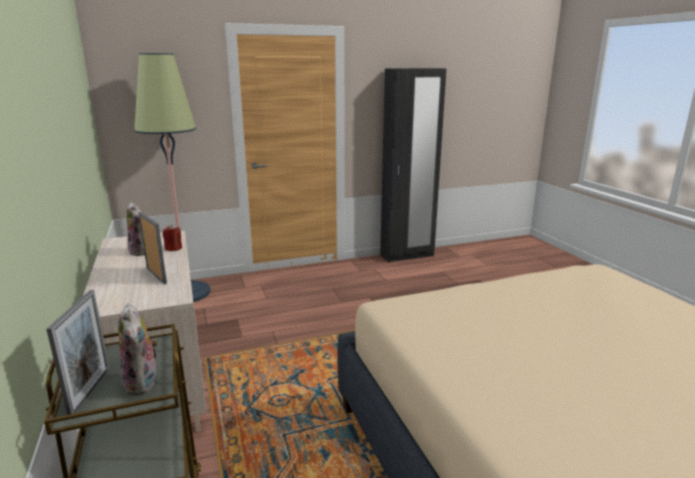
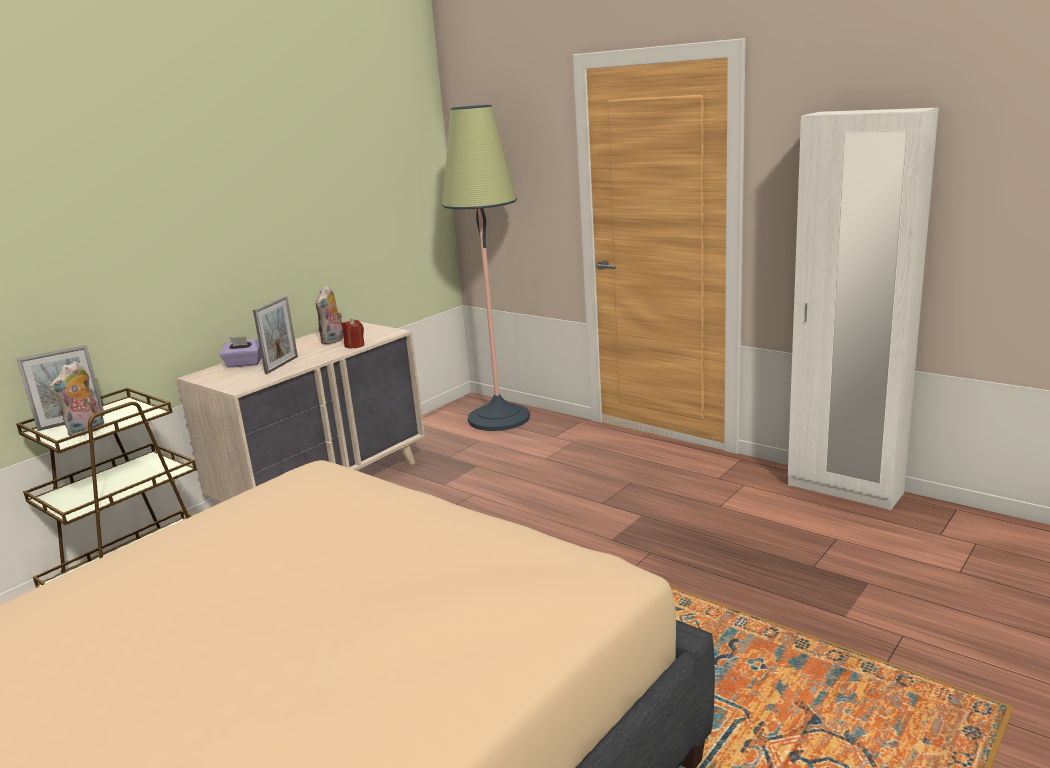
camera: 60 degrees right, 0 degrees up
black wardrobe [380,68,446,262] -> white wardrobe [788,108,939,510]
none -> purple tissue box [220,337,262,368]

